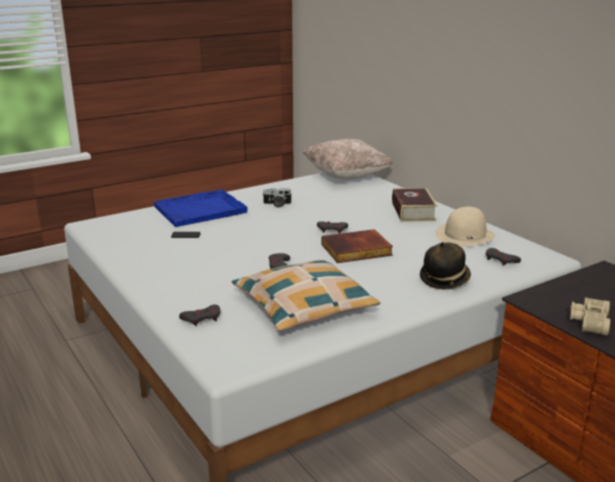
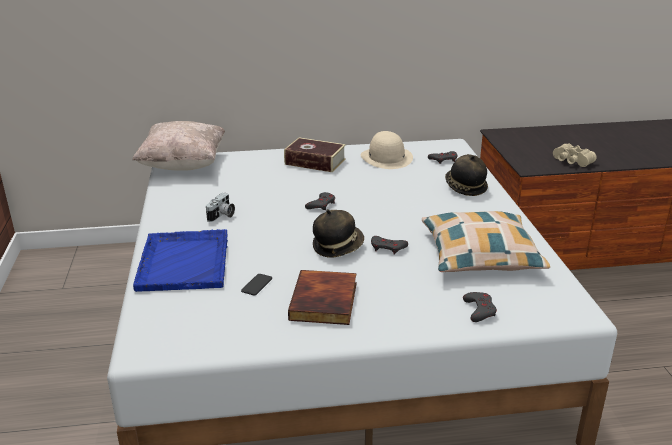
camera: 65 degrees left, 5 degrees up
book [322,229,393,263] -> book moved to [288,270,357,325]
none -> hat [313,209,364,258]

